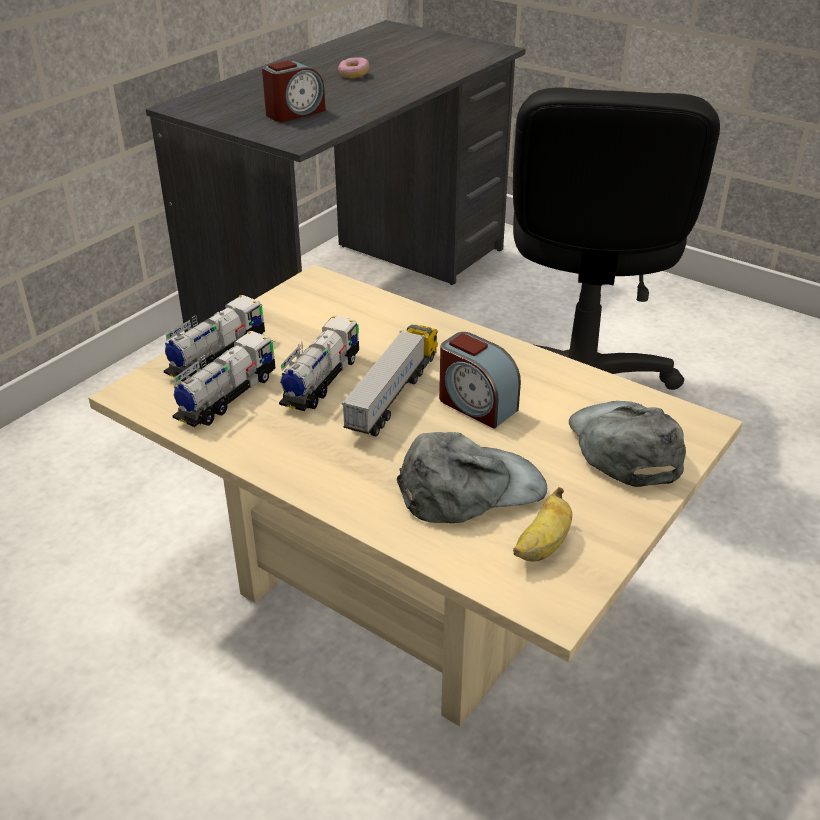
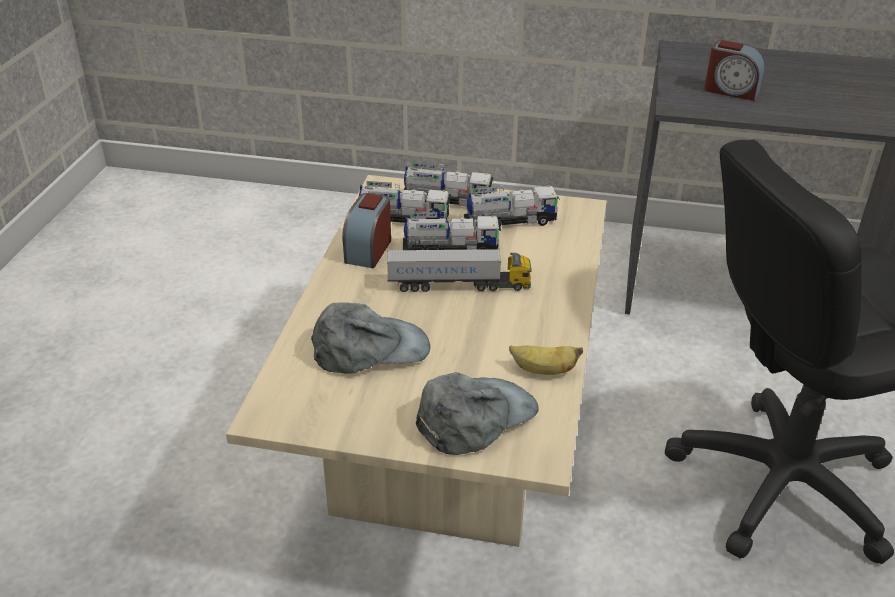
camera: 65 degrees right, 0 degrees up
donut [338,57,369,78] -> none
grey cap [397,432,547,523] -> grey cap turned 60 degrees counterclockwise [311,302,430,374]
alarm clock [439,332,521,429] -> alarm clock moved to [342,193,391,268]
banana [513,487,572,561] -> banana moved to [509,345,583,375]
none -> toy truck [464,185,559,227]

